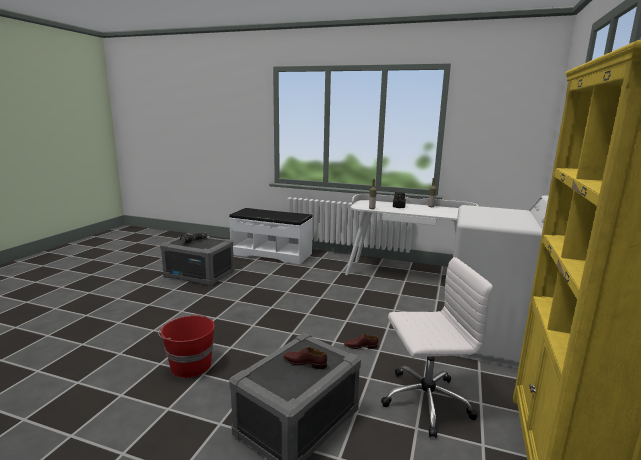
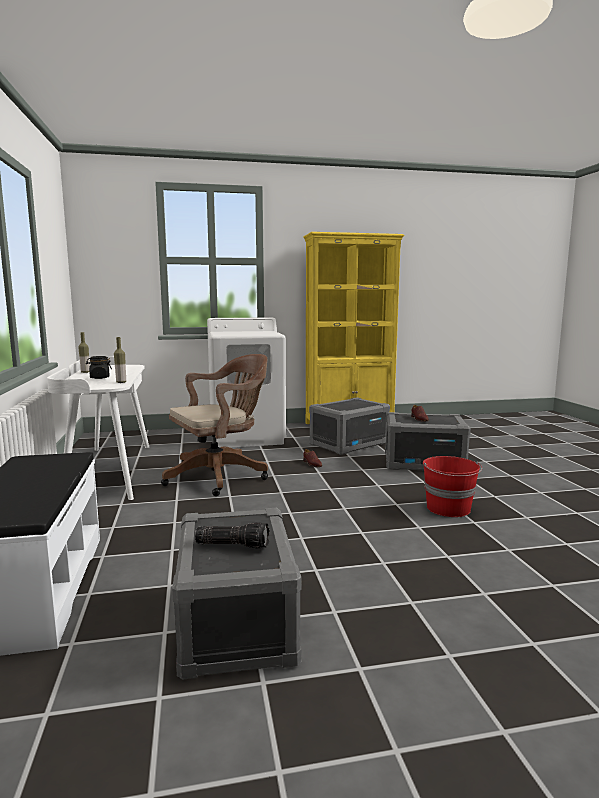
camera: 120 degrees left, 5 degrees down
white office chair [381,257,493,438] -> grey storage box [309,397,390,455]
none -> brown office chair [161,354,268,496]

